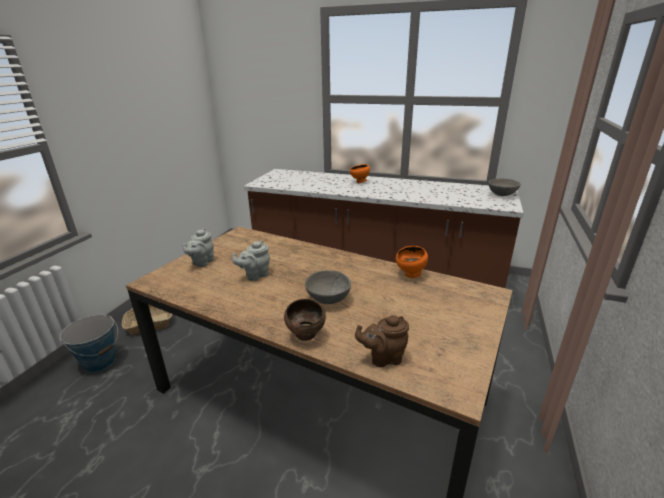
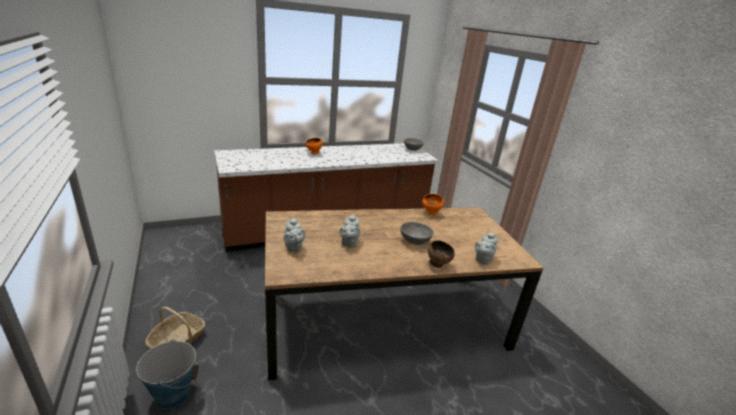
camera: 45 degrees left, 0 degrees up
brown teapot [355,315,409,367] -> grey teapot [475,232,498,264]

